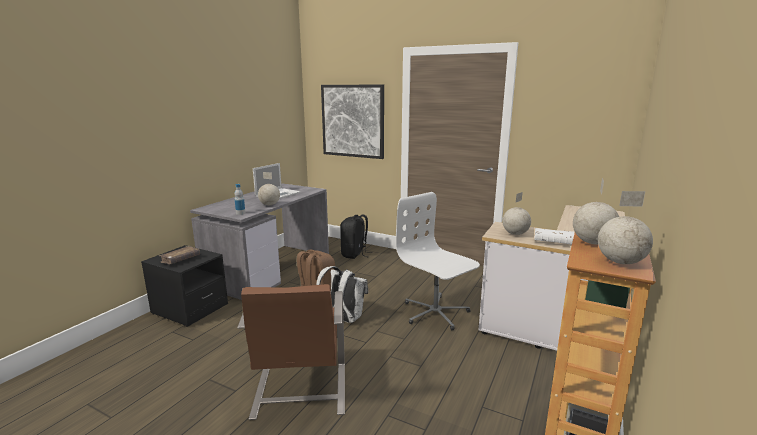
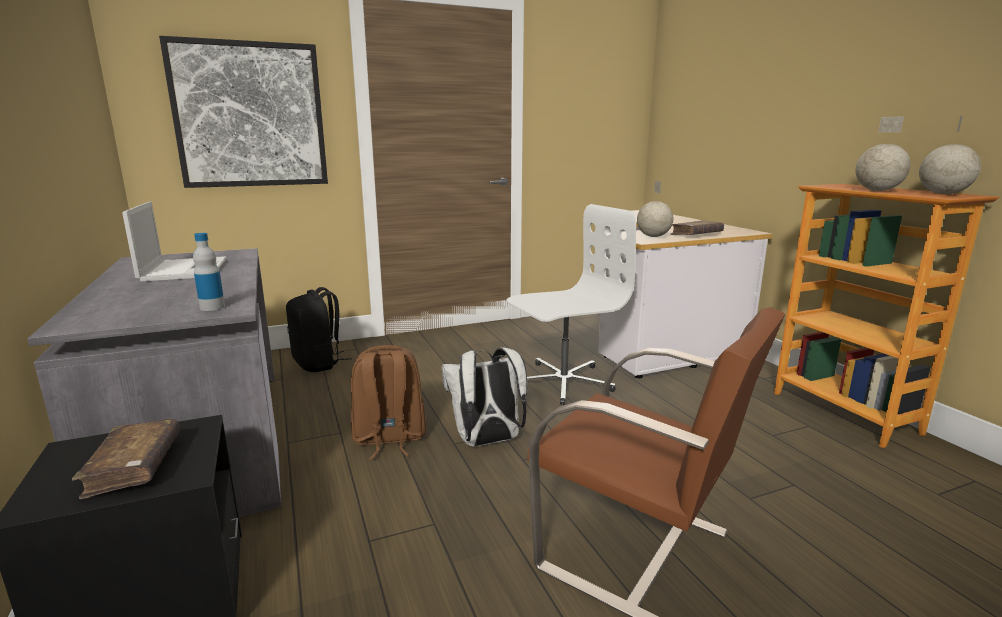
camera: 50 degrees left, 0 degrees up
globe [258,172,280,205] -> none
white office chair [396,192,480,330] -> white office chair turned 150 degrees clockwise [507,204,636,405]
white book [534,228,574,244] -> brown book [670,220,724,235]

